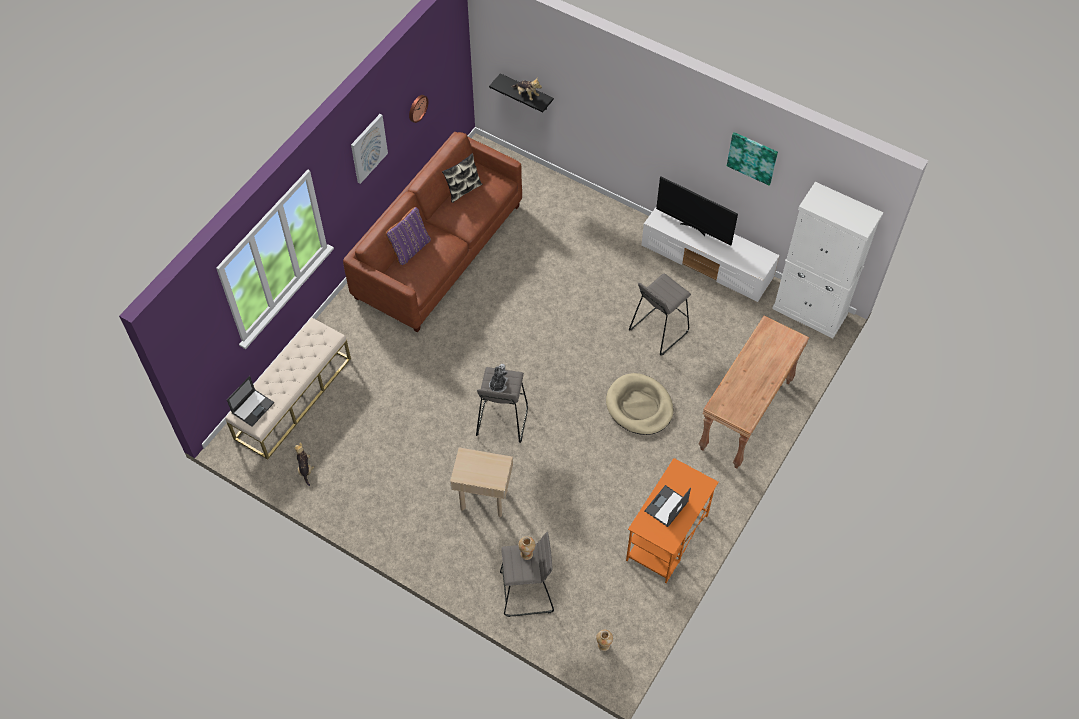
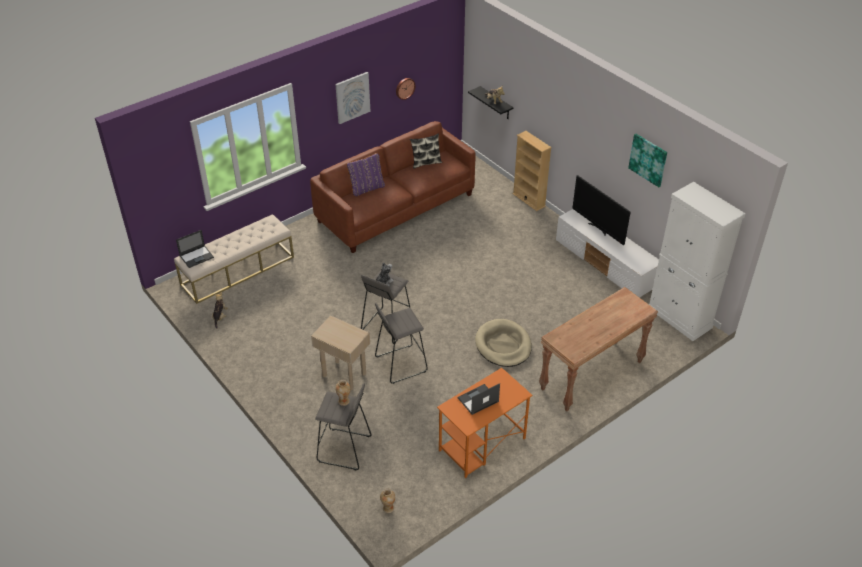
camera: 20 degrees right, 15 degrees down
grey stool [629,273,691,356] -> grey stool moved to [375,303,428,384]
none -> beige bookcase [512,131,552,211]

